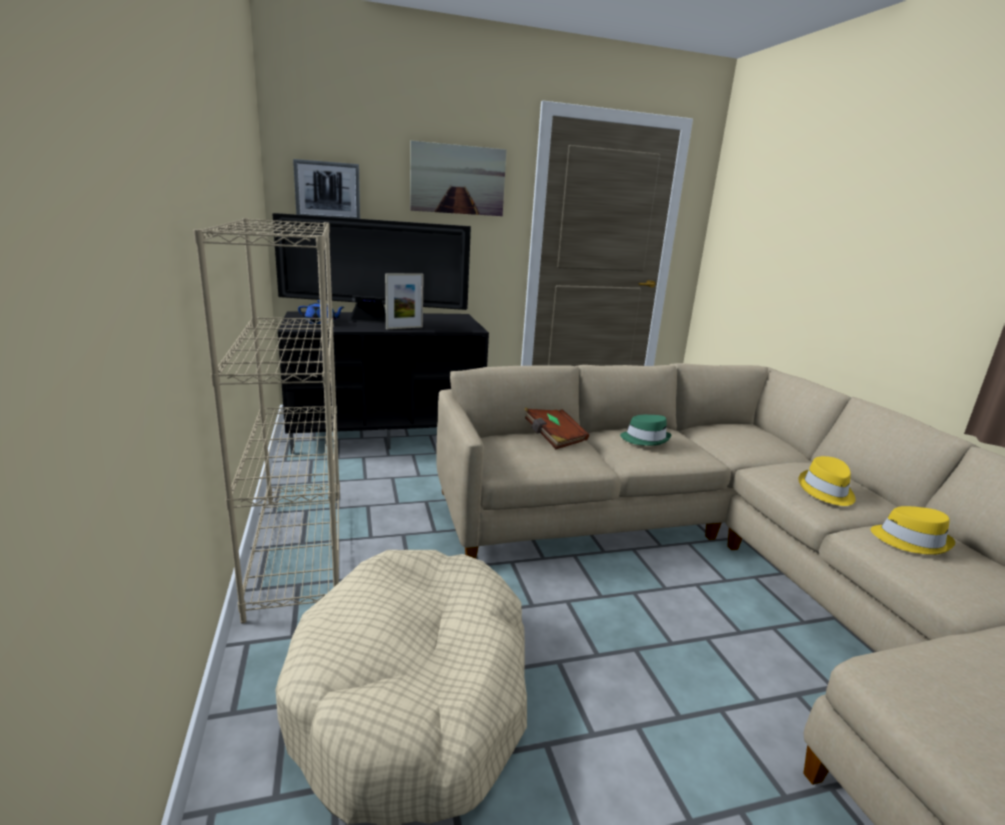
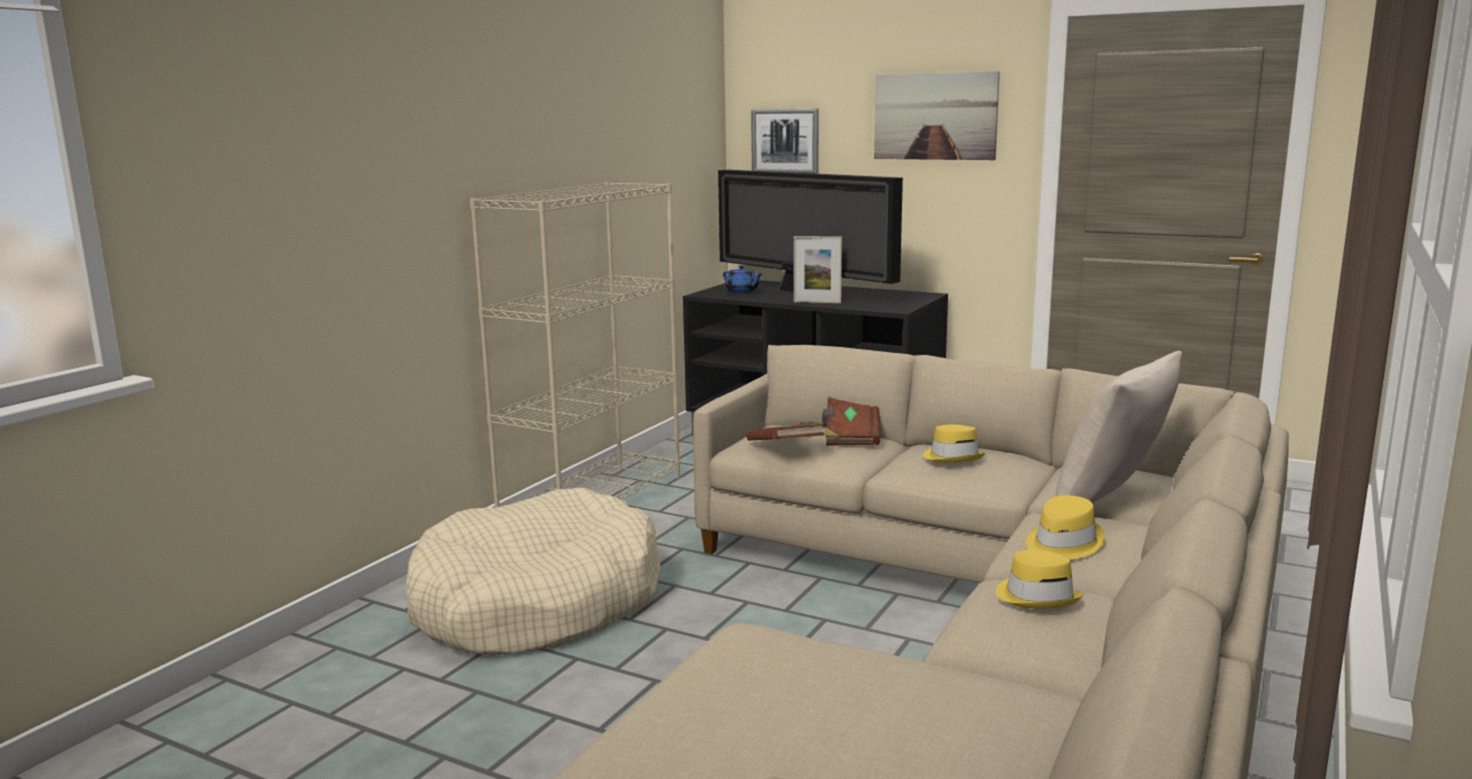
camera: 45 degrees right, 5 degrees down
green hat [620,415,671,446] -> yellow hat [923,424,985,462]
none -> brown book [746,421,824,441]
none -> beige pillow [1055,351,1182,503]

